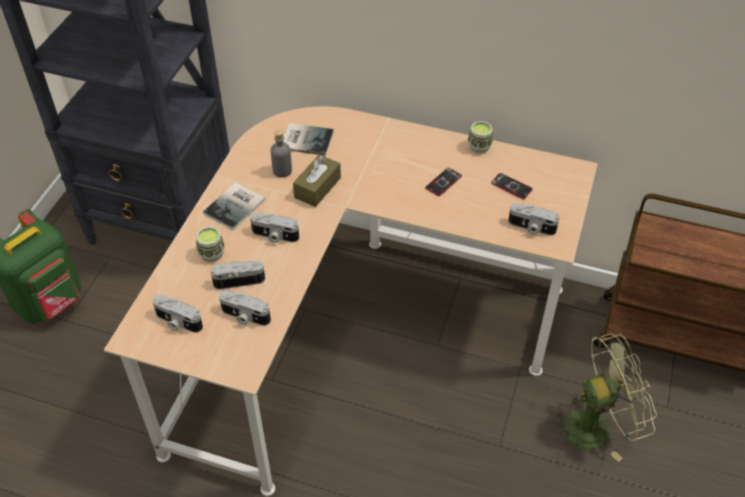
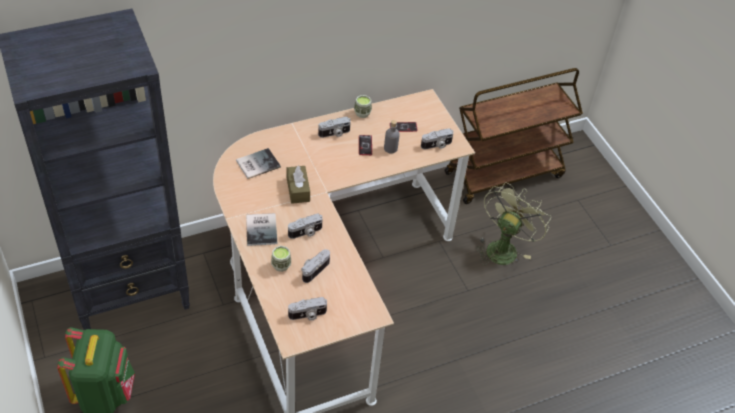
camera: 45 degrees left, 0 degrees up
camera [219,291,271,326] -> camera moved to [318,117,351,138]
grey bottle [271,130,292,178] -> grey bottle moved to [384,120,400,154]

